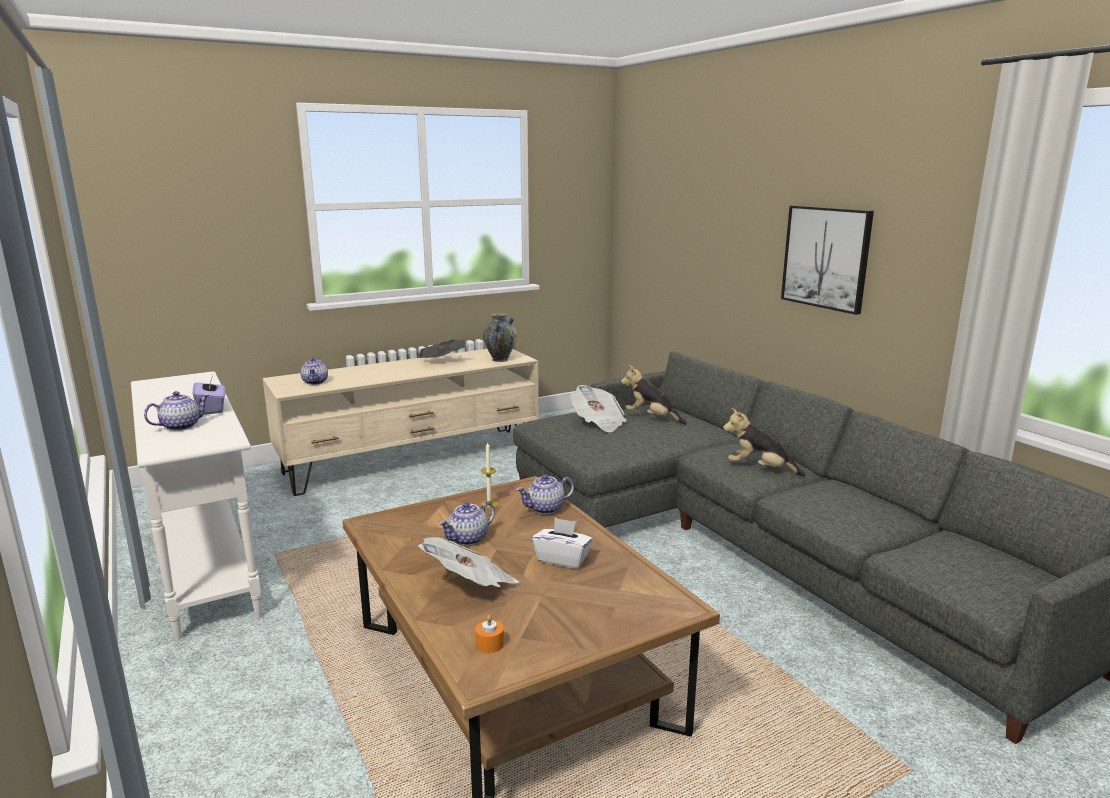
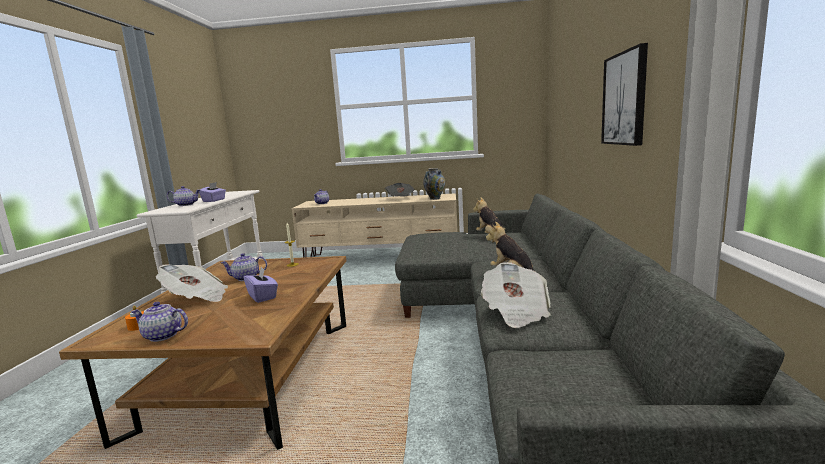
camera: 35 degrees right, 5 degrees down
teapot [516,474,574,514] -> teapot moved to [131,302,188,342]
white tissue box [532,518,593,569] -> purple tissue box [244,267,278,303]
newspaper [570,385,627,432] -> newspaper moved to [480,262,551,328]

